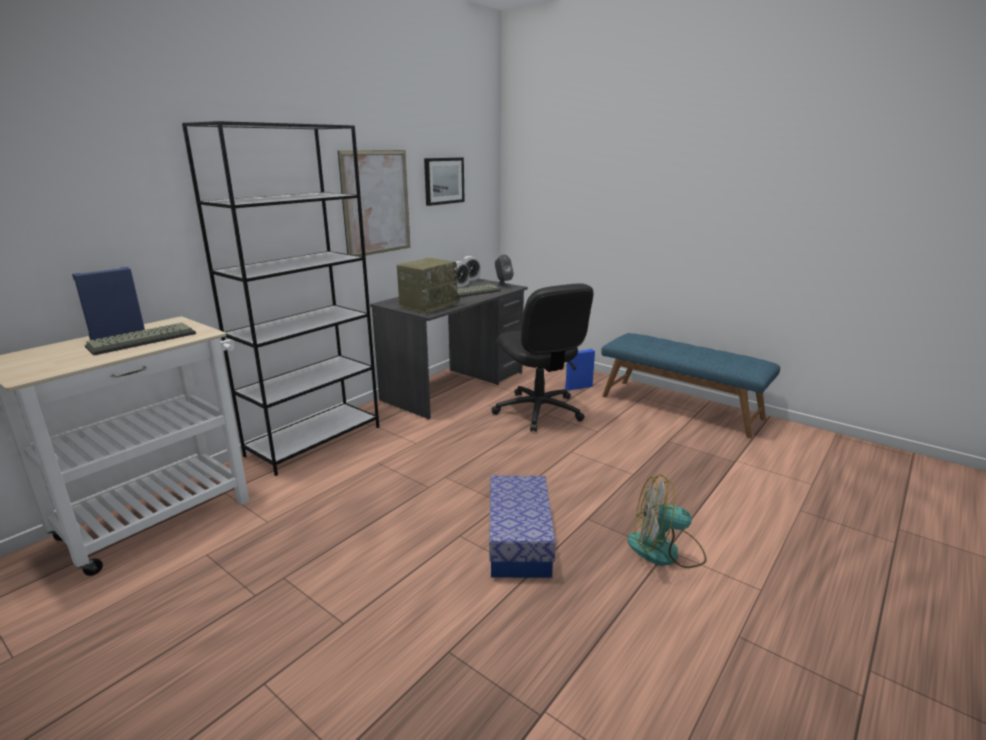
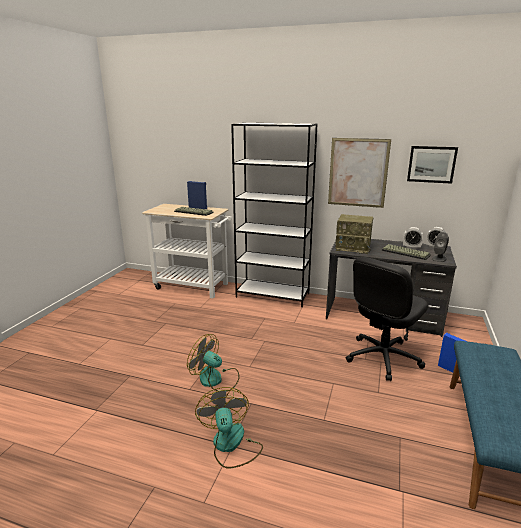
camera: 70 degrees right, 0 degrees up
storage box [489,476,556,578] -> fan [187,334,239,392]

